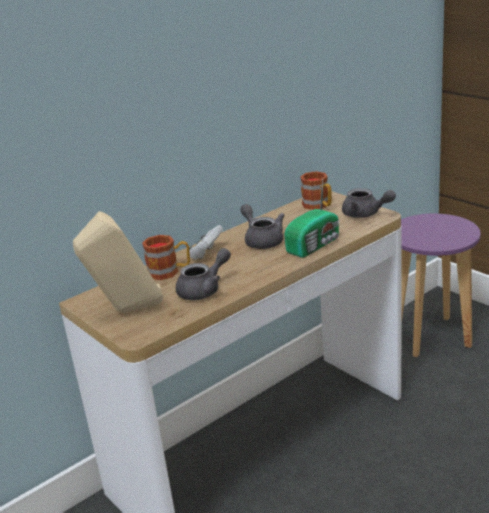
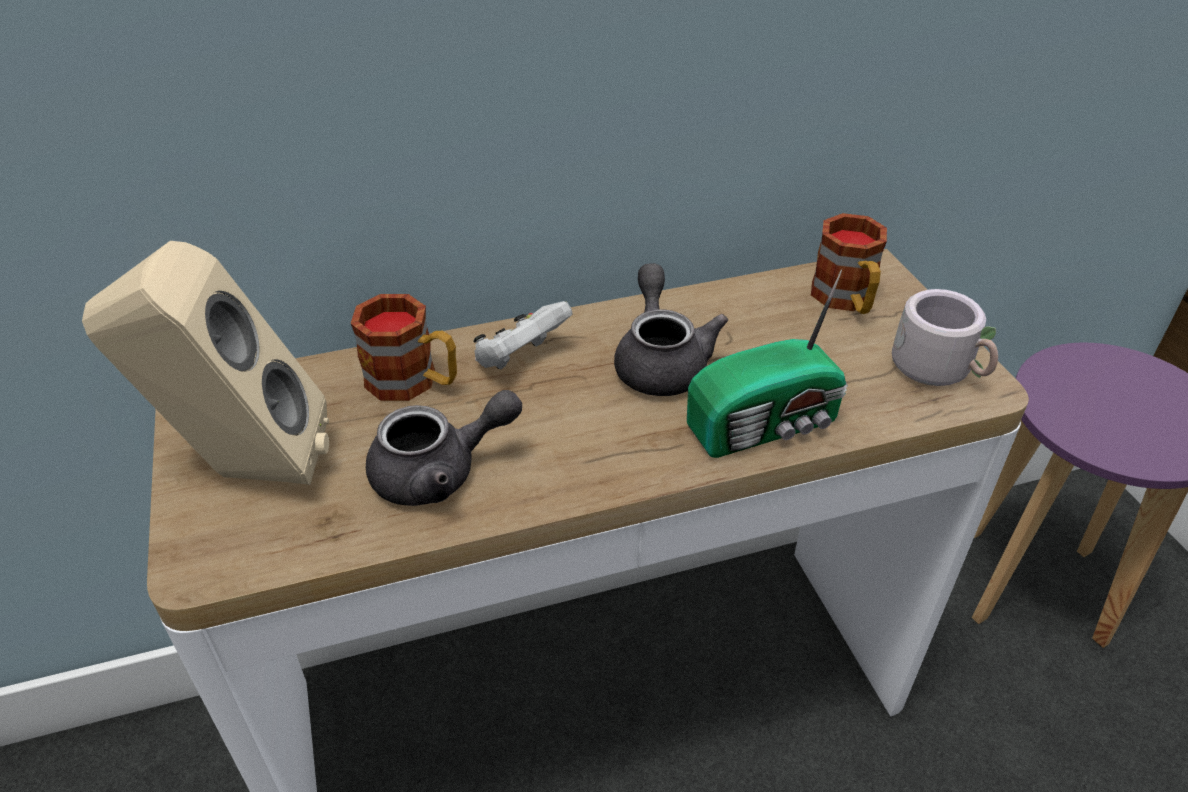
camera: 20 degrees right, 15 degrees up
grey teapot [342,188,396,218] -> grey mug [892,289,998,386]

